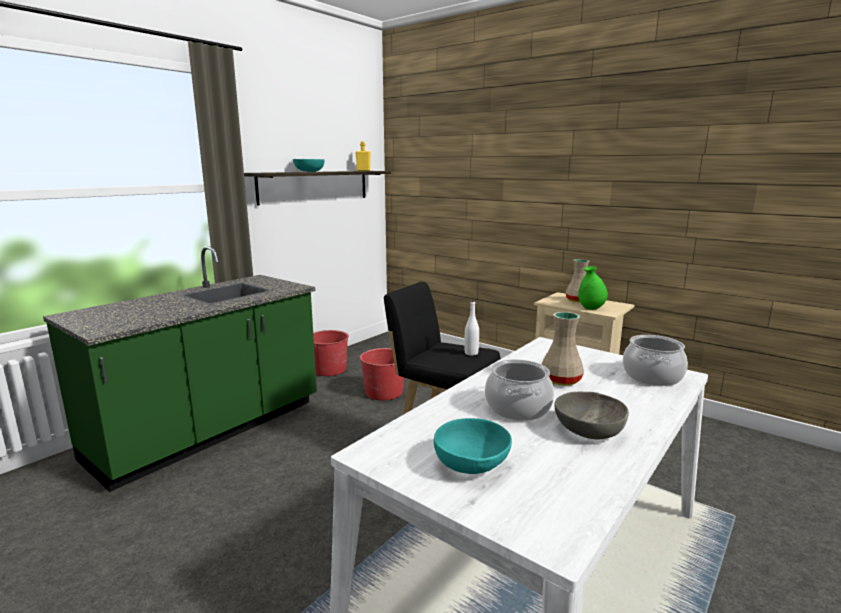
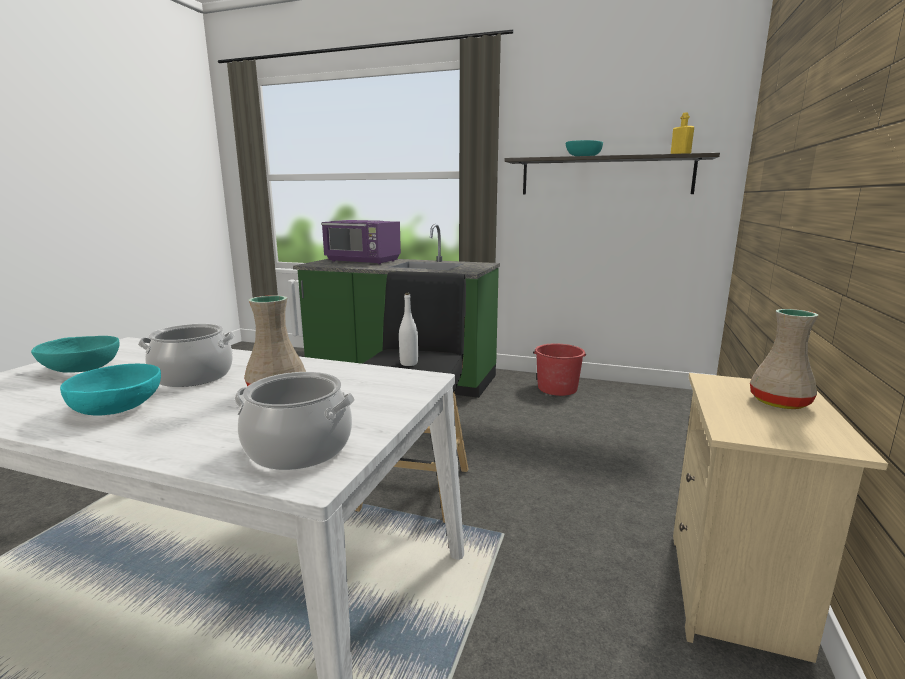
camera: 70 degrees right, 0 degrees up
red bucket [360,348,404,400] -> none
grey bowl [554,392,629,439] -> turquoise bowl [60,364,161,416]
green vase [578,266,608,310] -> none
none -> purple microwave [321,220,401,264]

